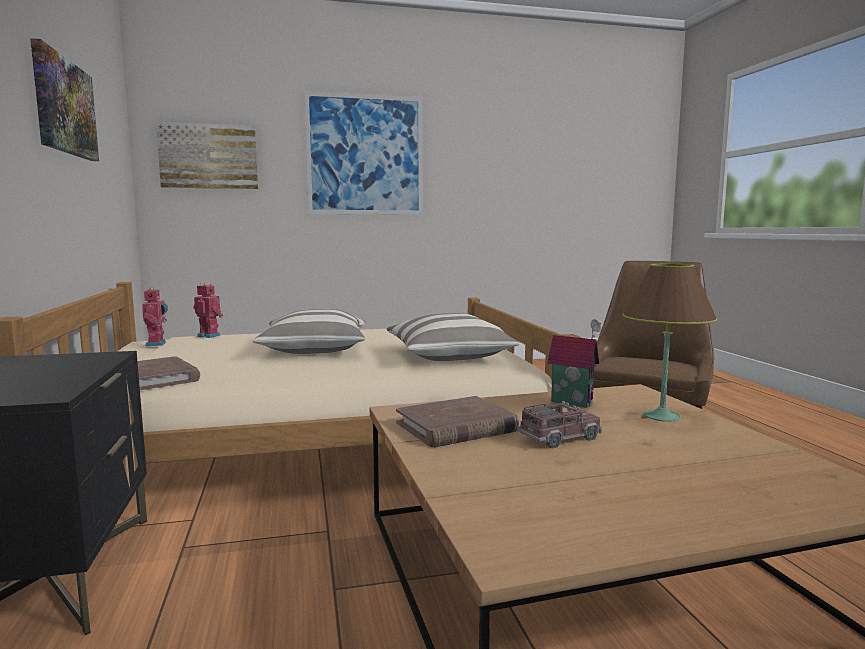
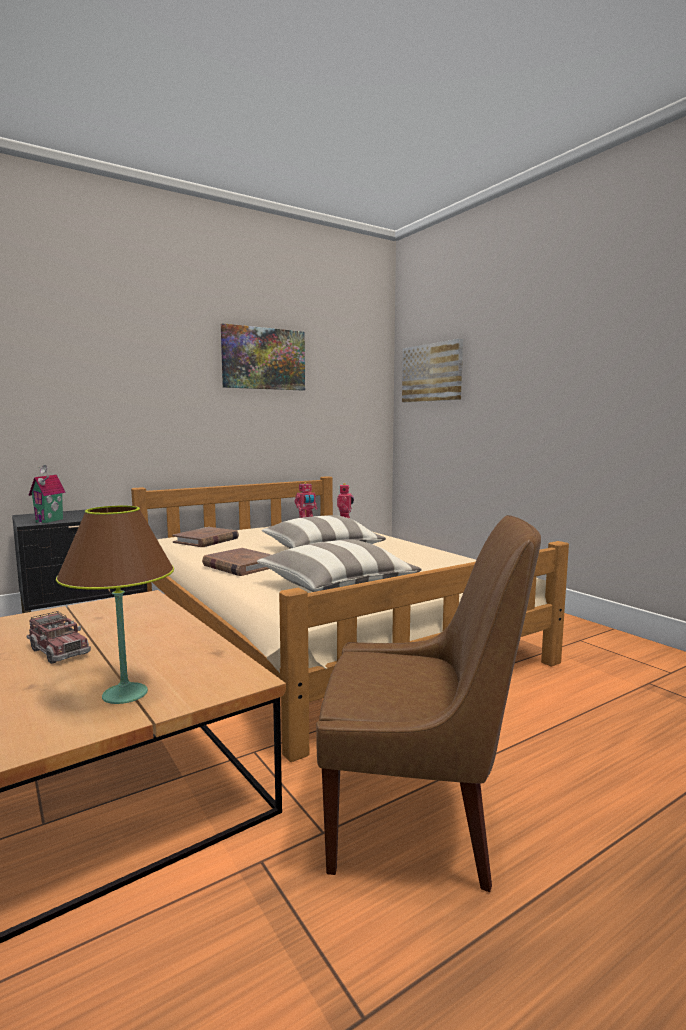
camera: 70 degrees right, 0 degrees up
picture [304,91,423,215] -> none
brown book [396,396,519,448] -> brown book moved to [202,548,271,576]
toy house [547,319,601,408] -> toy house moved to [28,465,66,523]

